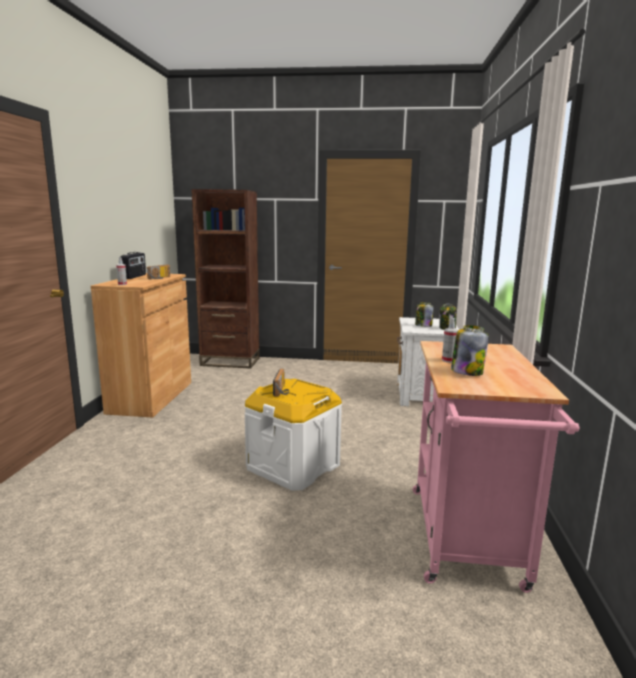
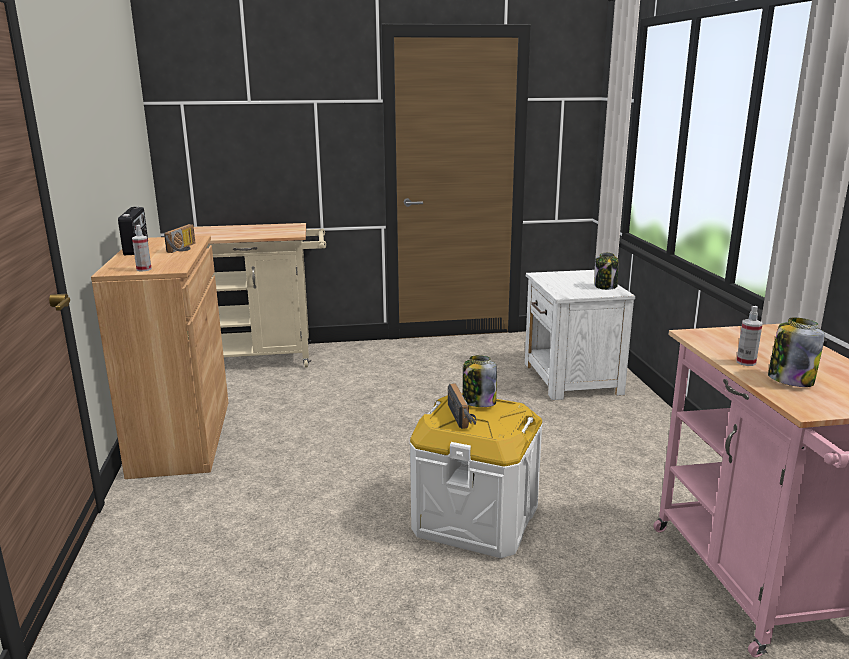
camera: 15 degrees left, 5 degrees up
brown bookcase [191,189,260,369] -> beige cart [194,223,326,368]
jar [415,302,433,327] -> jar moved to [463,355,497,407]

